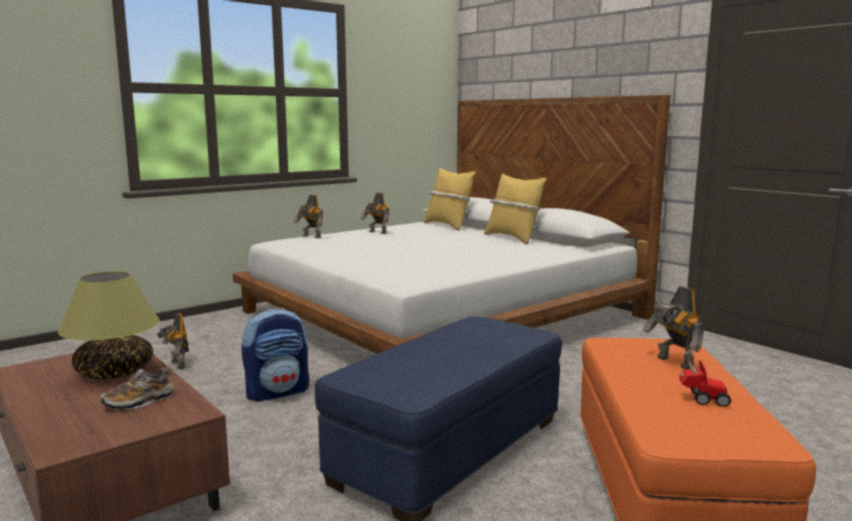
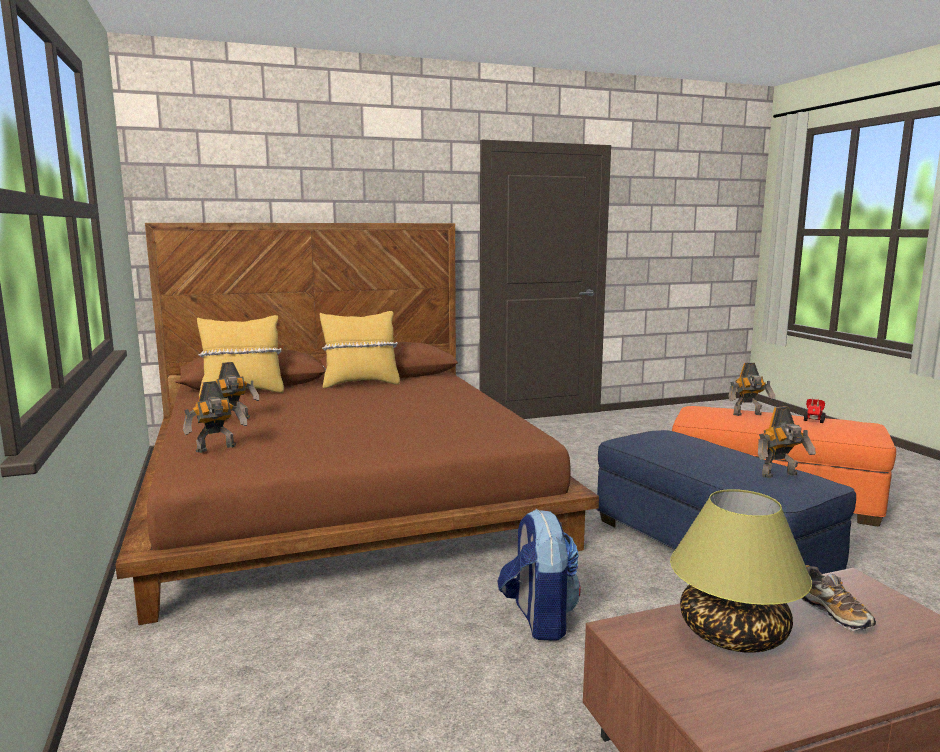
camera: 70 degrees left, 0 degrees up
toy robot [157,313,189,369] -> toy robot moved to [758,406,816,478]
white bed [233,95,670,354] -> brown bed [115,223,599,625]

